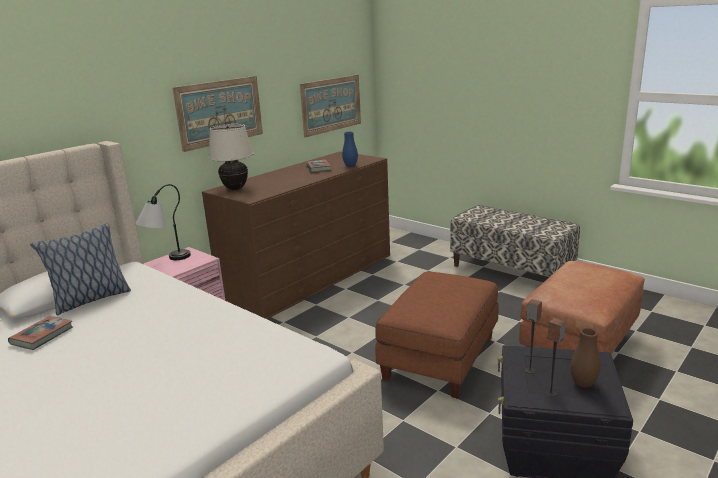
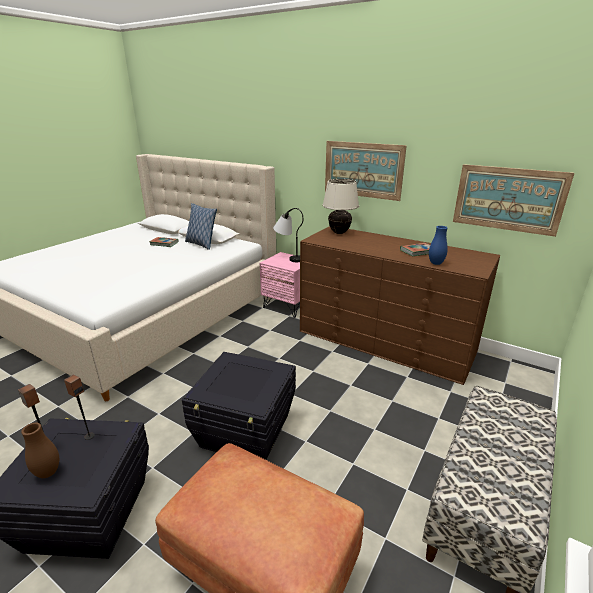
camera: 80 degrees right, 5 degrees up
brown ottoman [375,272,499,399] -> black storage box [182,352,296,460]

